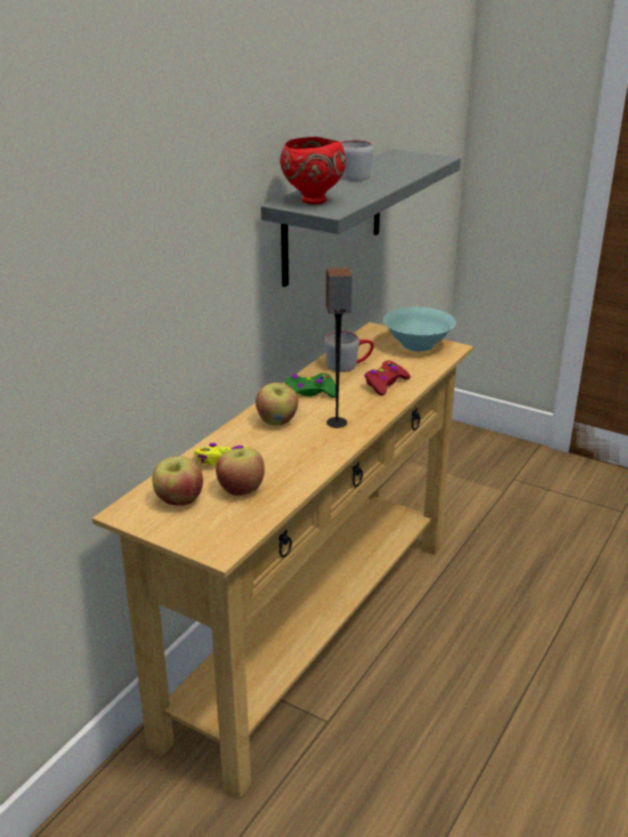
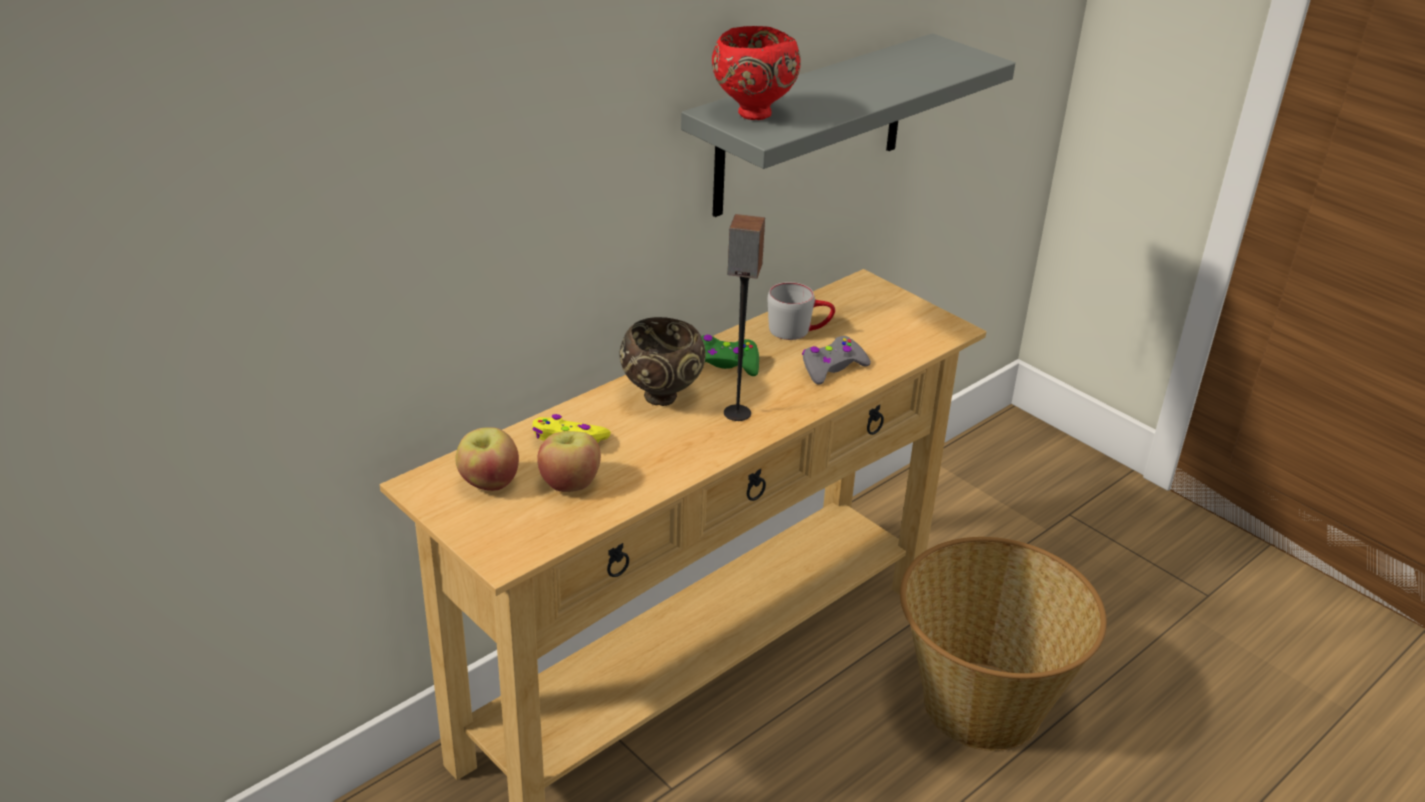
camera: 15 degrees right, 5 degrees up
apple [256,383,298,426] -> brown bowl [619,317,706,406]
grey mug [340,140,374,181] -> none
red game controller [364,361,411,396] -> grey game controller [802,336,871,385]
turquoise bowl [383,307,456,352] -> none
none -> basket [900,537,1107,751]

